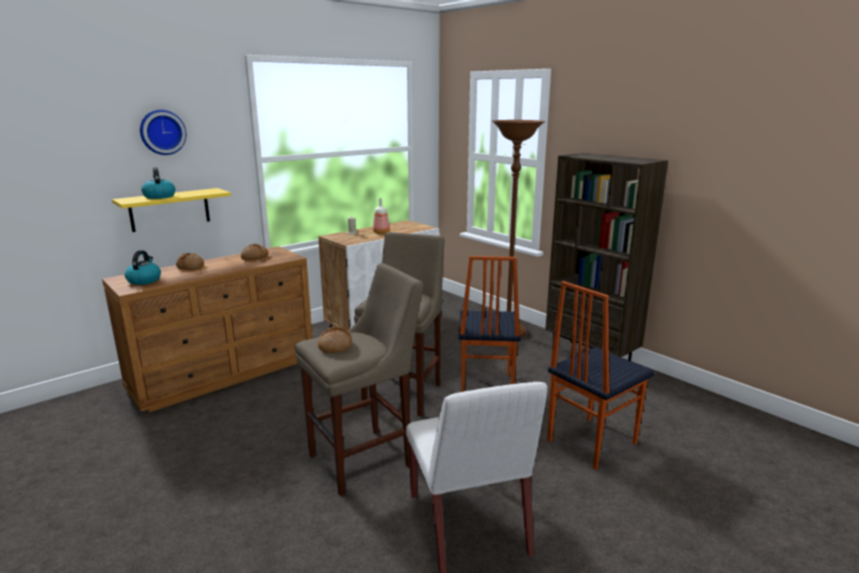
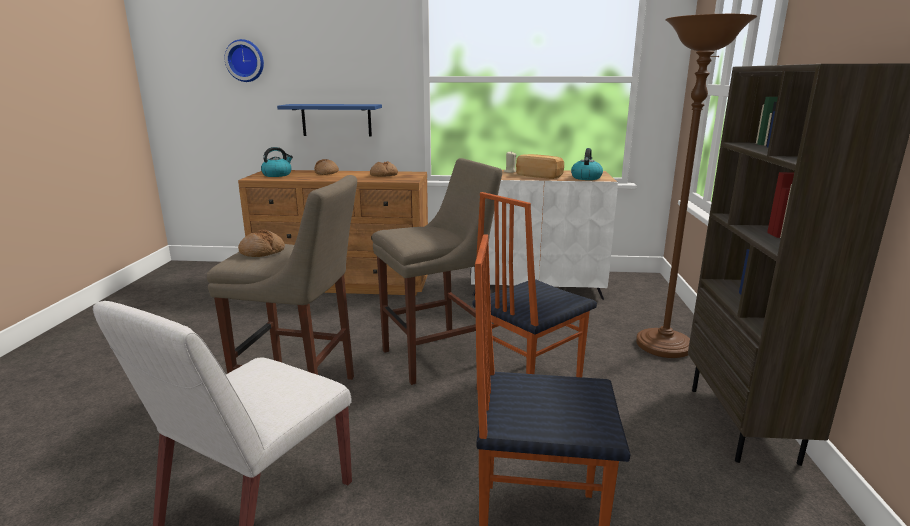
camera: 45 degrees right, 0 degrees up
yellow shelf [112,188,231,232] -> blue shelf [277,104,382,137]
wall clock [140,110,186,155] -> wall clock moved to [225,39,264,82]
kettle [141,167,175,199] -> kettle moved to [571,148,603,180]
bottle [373,198,390,234] -> bread [516,154,564,179]

